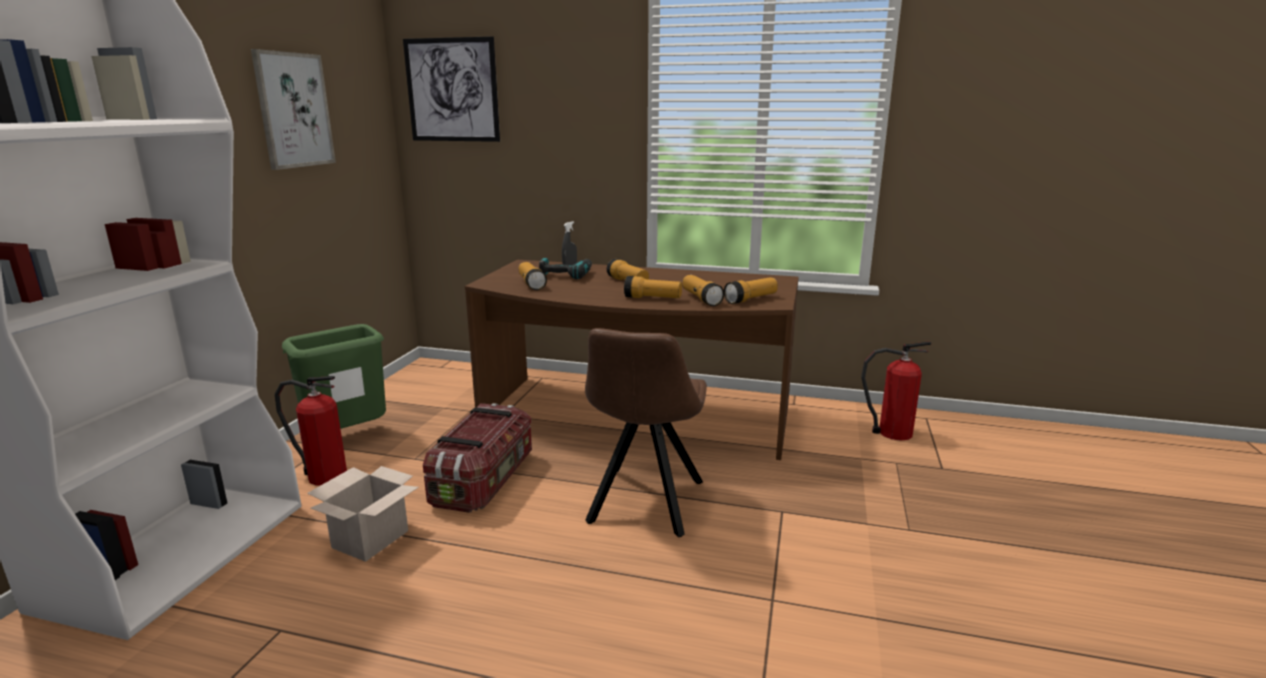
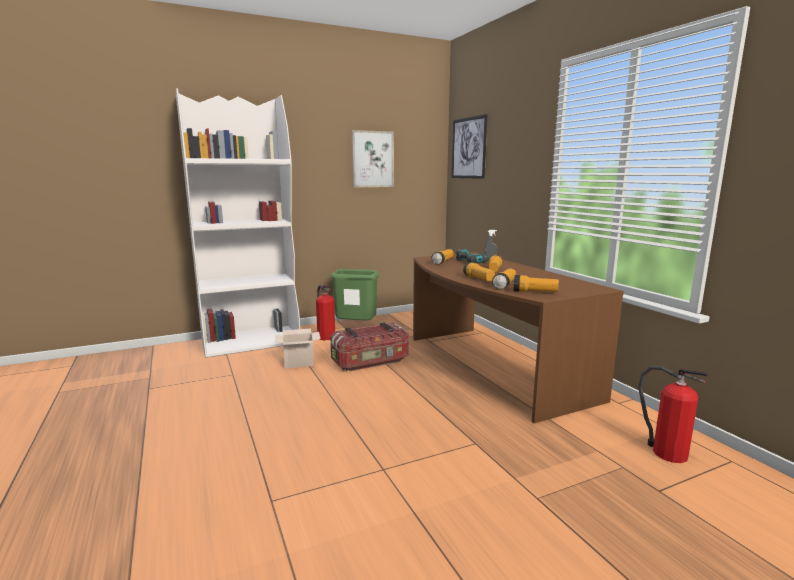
camera: 50 degrees right, 5 degrees down
brown chair [585,328,707,537] -> none

